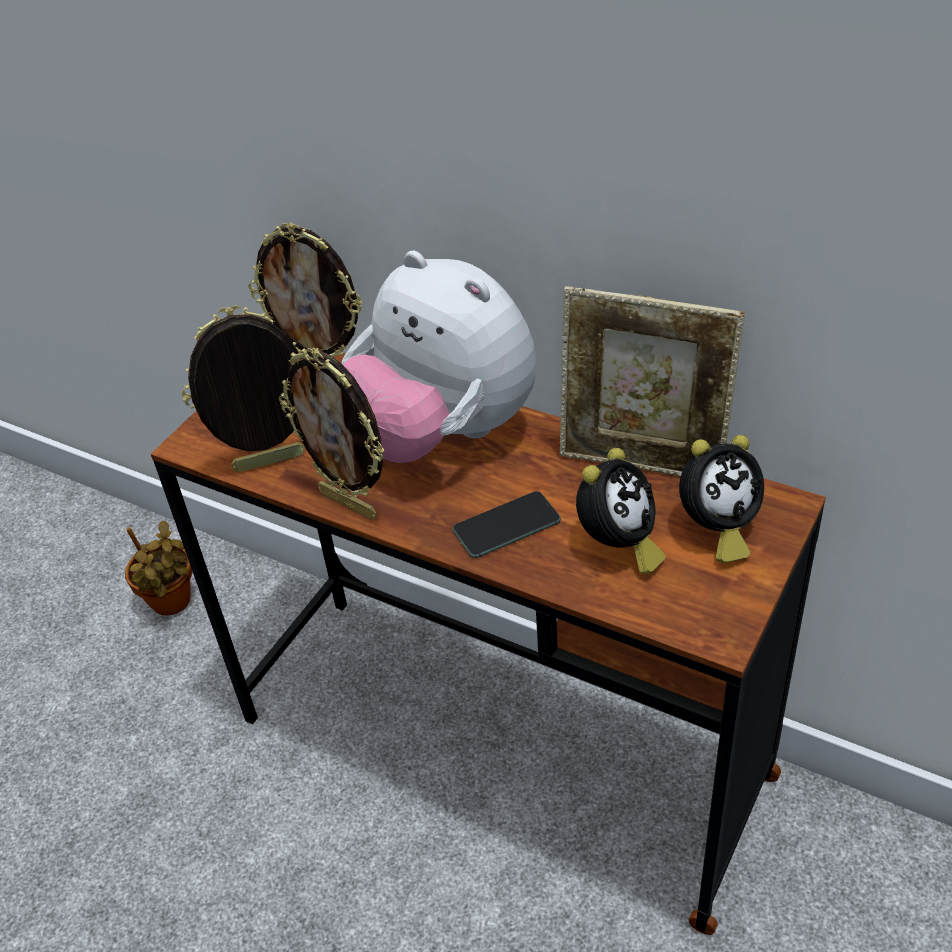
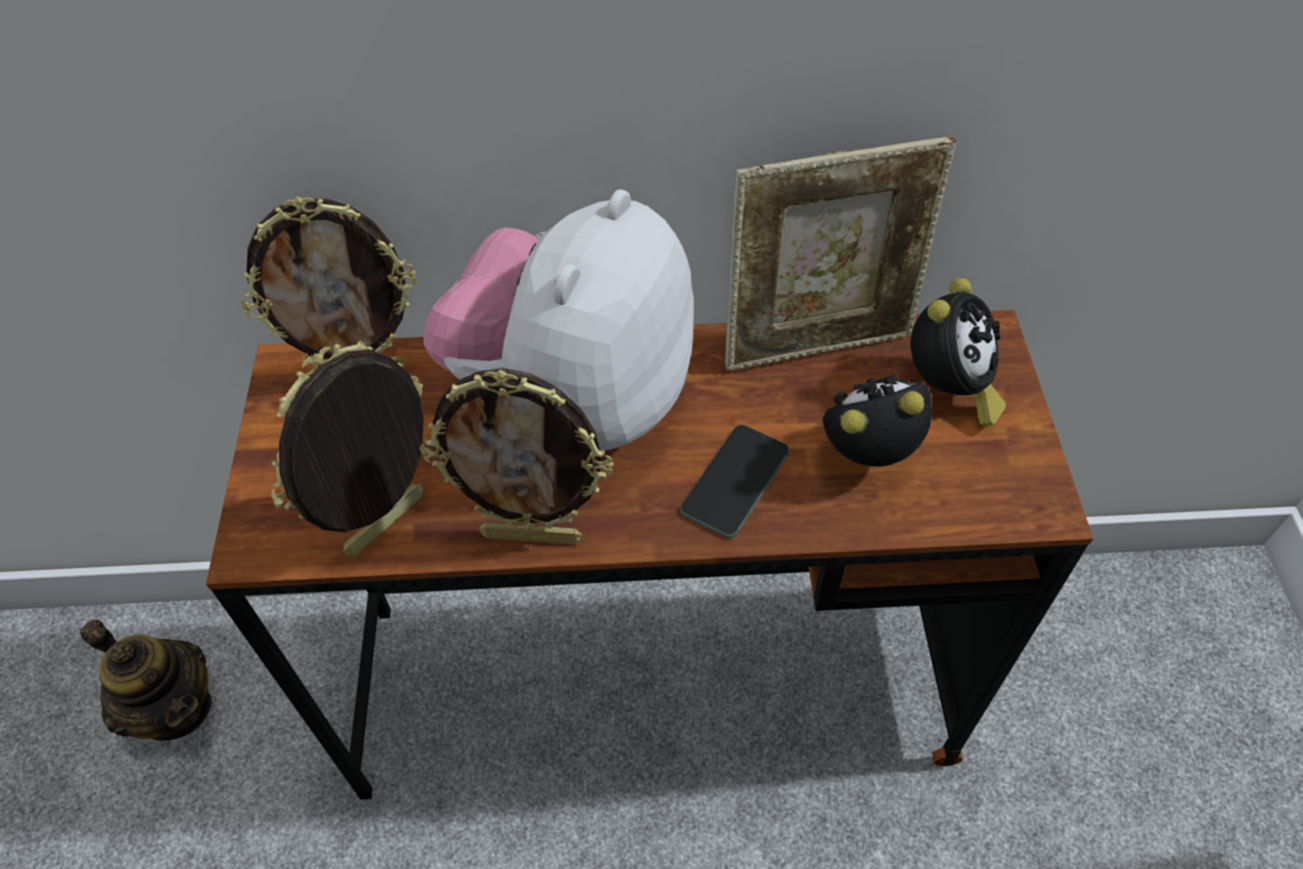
camera: 35 degrees left, 10 degrees up
potted plant [125,521,193,615] -> teapot [80,619,213,741]
plush toy [341,251,537,463] -> plush toy turned 105 degrees clockwise [424,189,694,451]
alarm clock [576,448,665,574] -> alarm clock turned 105 degrees counterclockwise [822,375,932,467]

